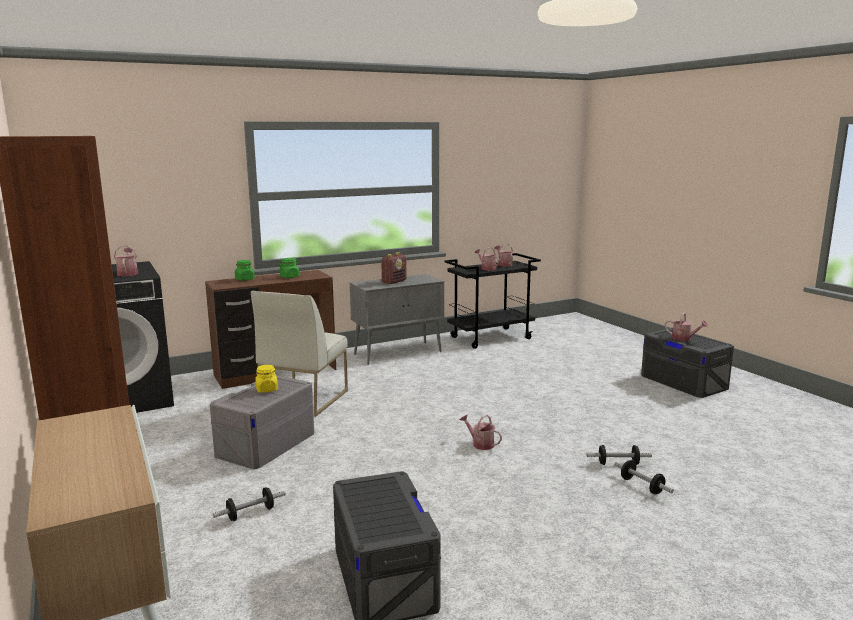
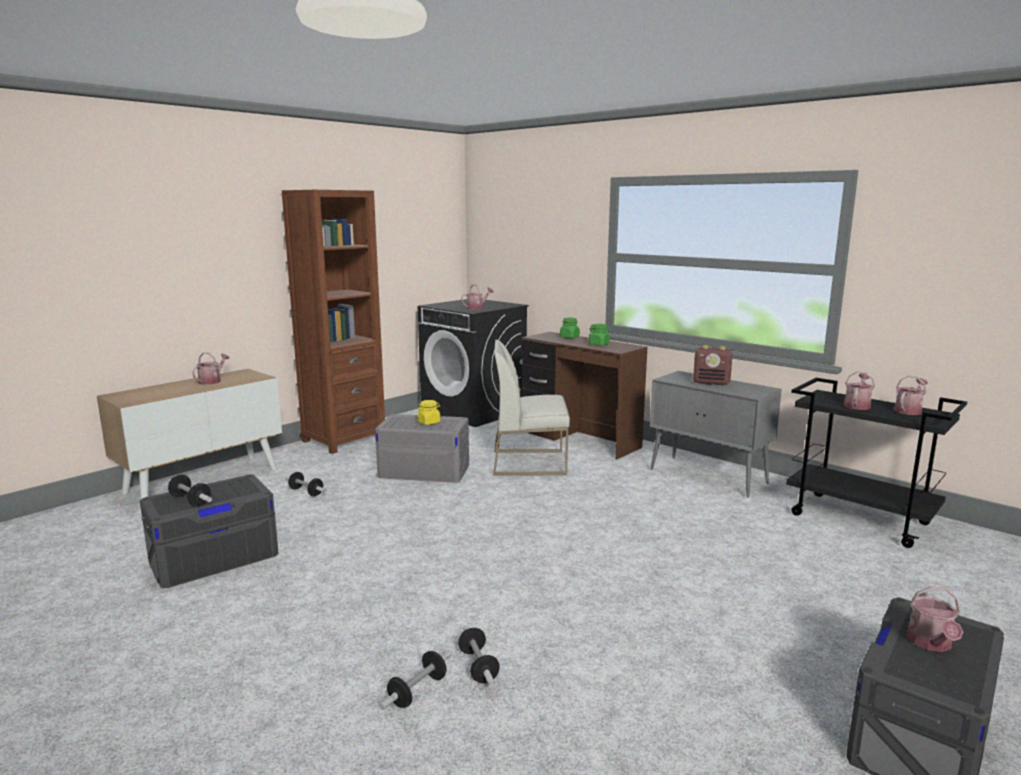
camera: 70 degrees right, 0 degrees up
watering can [460,415,502,450] -> watering can moved to [192,352,229,385]
none -> dumbbell [168,474,212,507]

